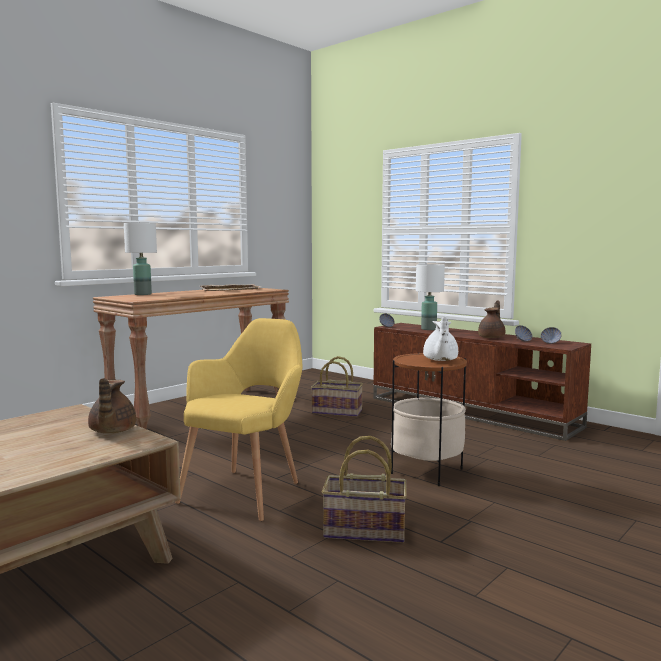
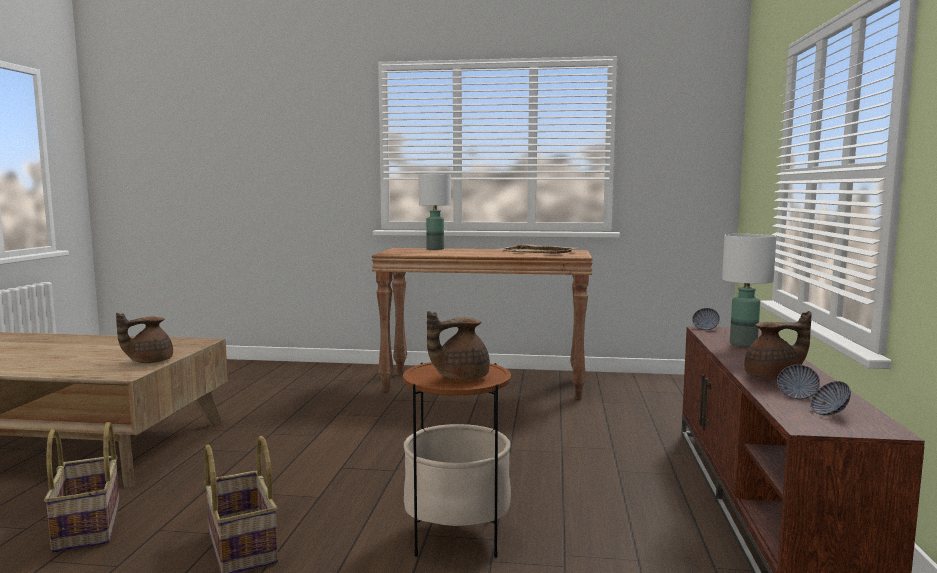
camera: 55 degrees right, 0 degrees up
yellow armchair [175,318,302,521] -> none
basket [311,356,363,417] -> basket moved to [44,422,120,553]
white teapot [423,316,458,361] -> brown teapot [427,311,490,380]

